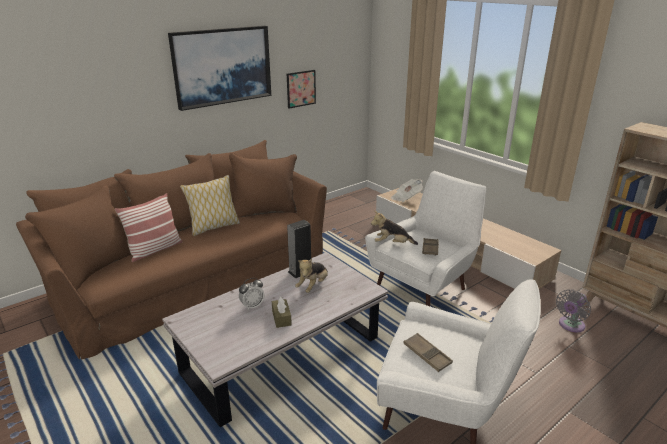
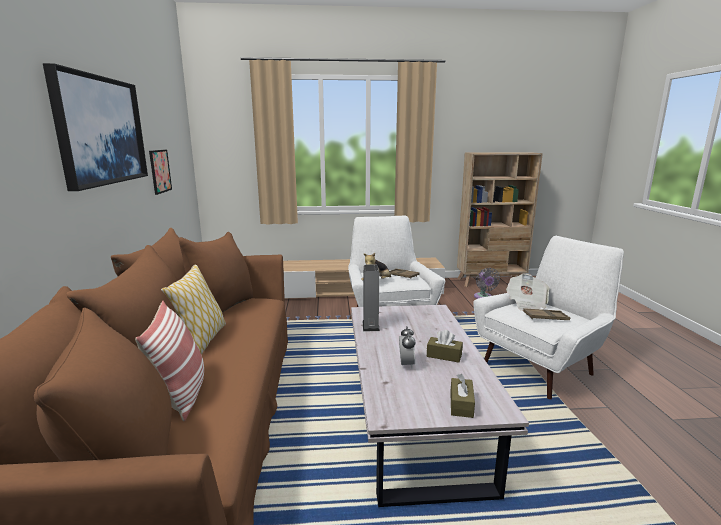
camera: 55 degrees left, 10 degrees down
plush toy [295,259,328,293] -> none
newspaper [391,179,423,202] -> newspaper moved to [506,274,550,311]
none -> brown tissue box [450,374,475,418]

